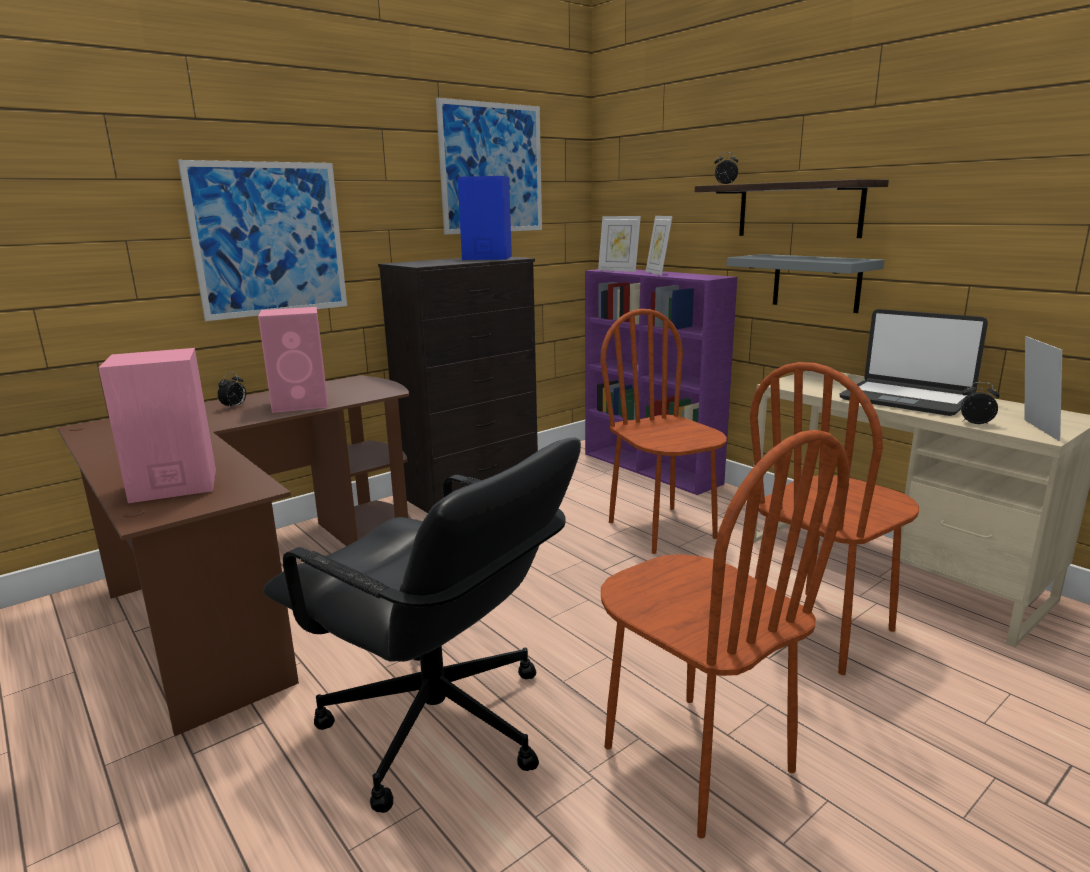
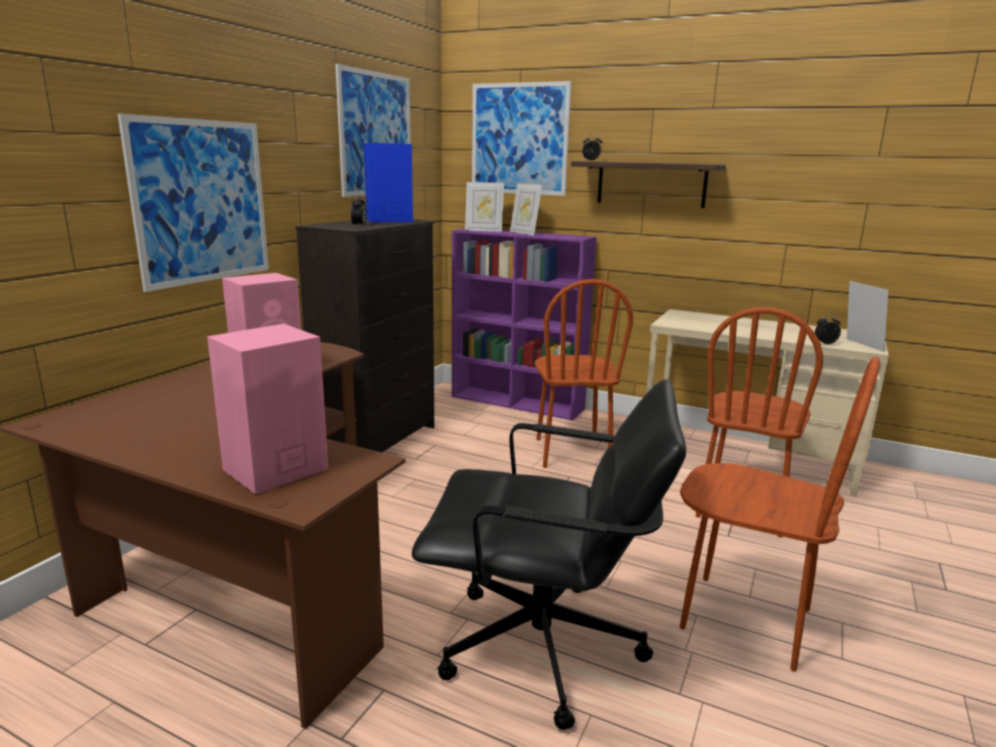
camera: 25 degrees left, 0 degrees up
alarm clock [218,373,246,409] -> alarm clock moved to [351,195,366,226]
brown chair [600,309,727,554] -> brown chair turned 135 degrees counterclockwise [535,279,633,468]
grey shelf [727,254,884,313] -> none
laptop [839,309,988,416] -> none
none -> picture [472,81,571,196]

